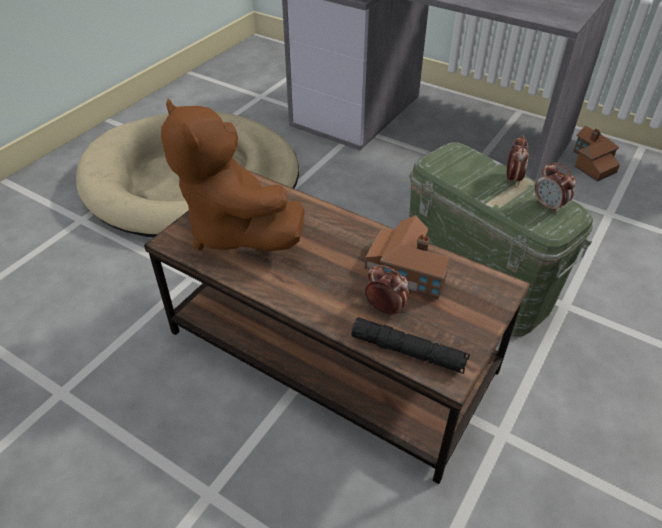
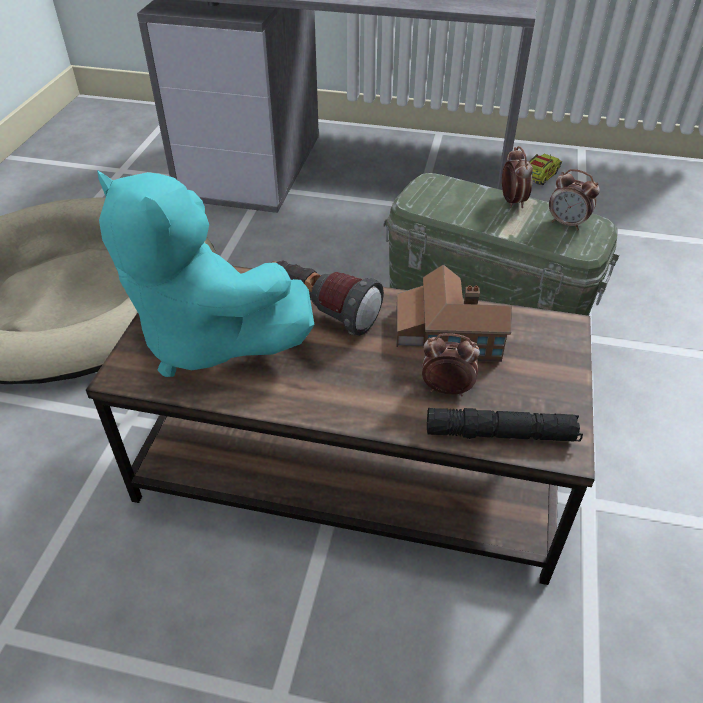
camera: 20 degrees left, 0 degrees up
brown plush toy [161,98,305,251] -> turquoise plush toy [97,170,314,377]
toy house [573,125,620,182] -> toy truck [529,154,562,185]
none -> flashlight [270,261,384,336]

